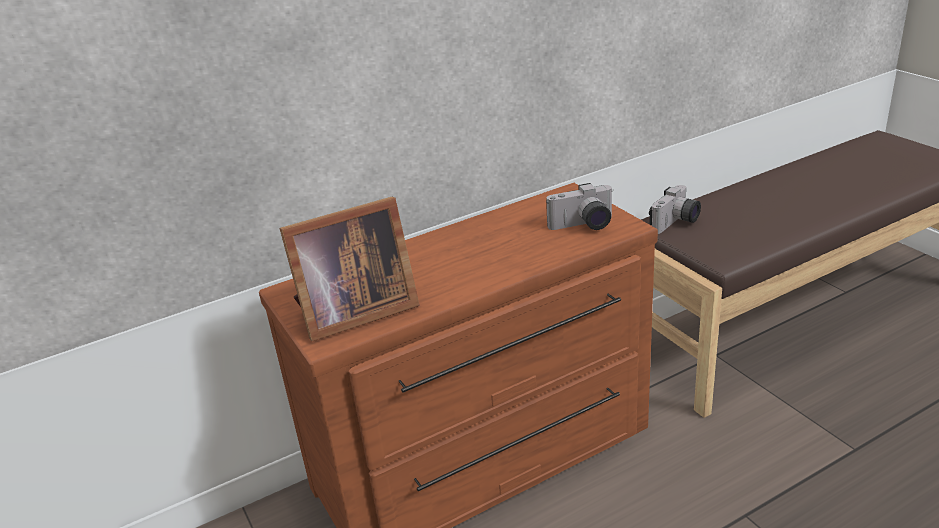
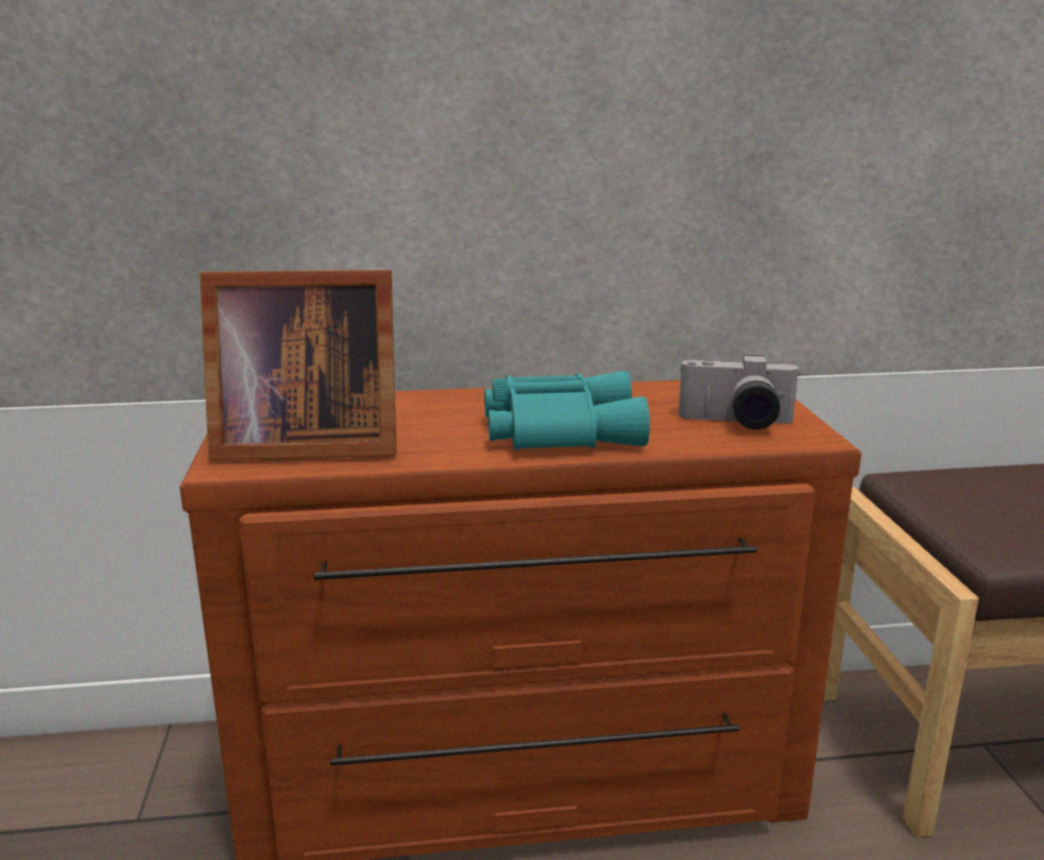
camera: 20 degrees right, 10 degrees down
camera [649,185,701,234] -> none
none -> turquoise binoculars [484,371,650,450]

